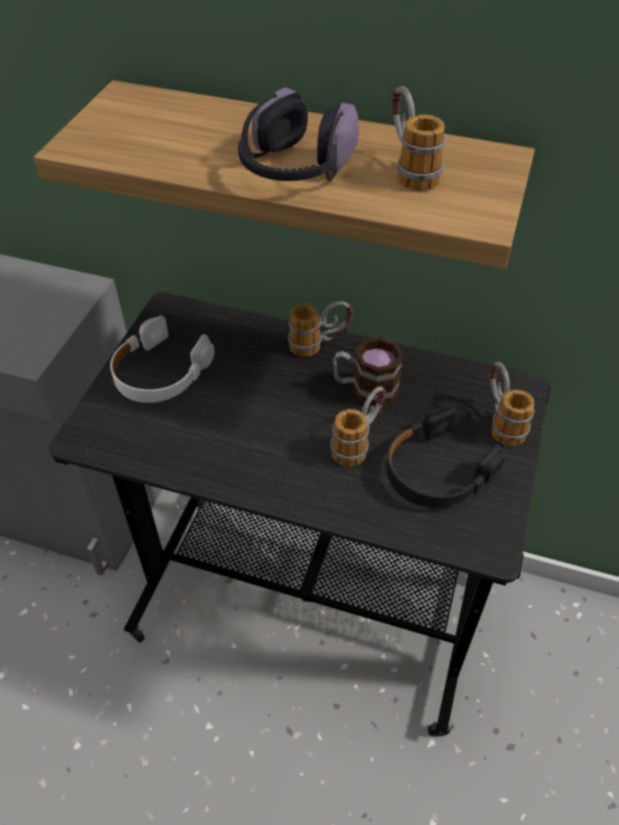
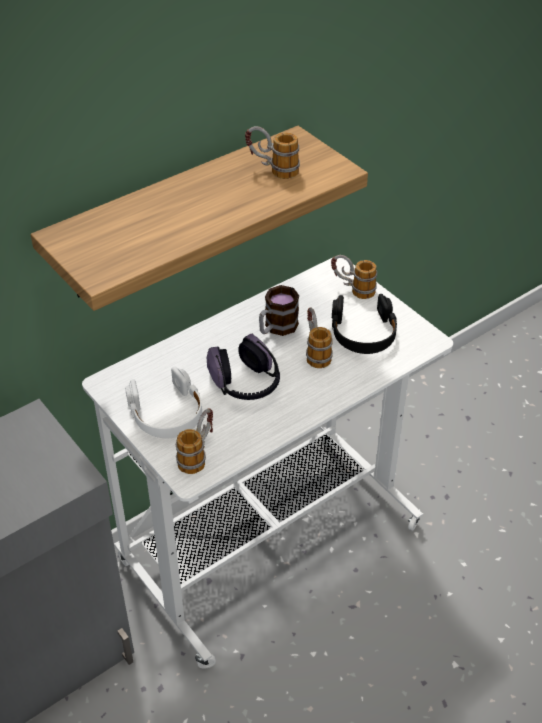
camera: 55 degrees left, 5 degrees down
black desk [49,292,550,737] -> white desk [82,258,453,669]
headphones [238,87,359,181] -> headphones moved to [207,334,280,400]
mug [288,301,353,357] -> mug moved to [176,408,213,474]

